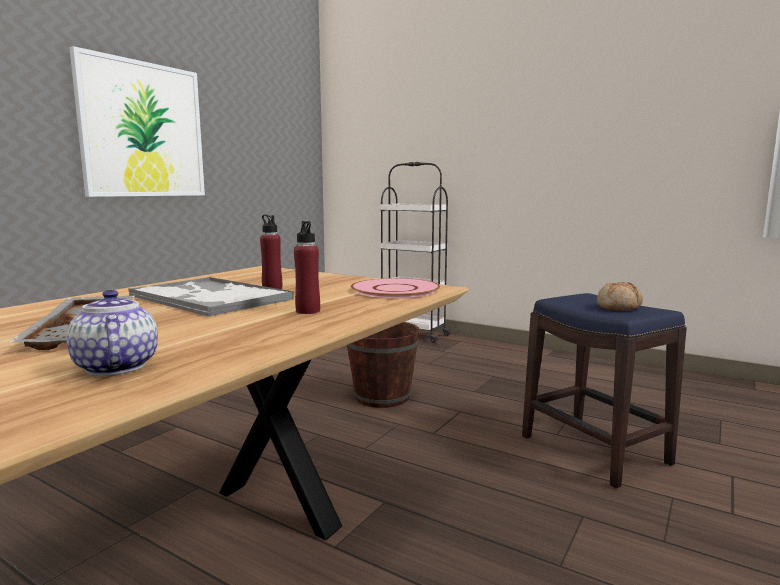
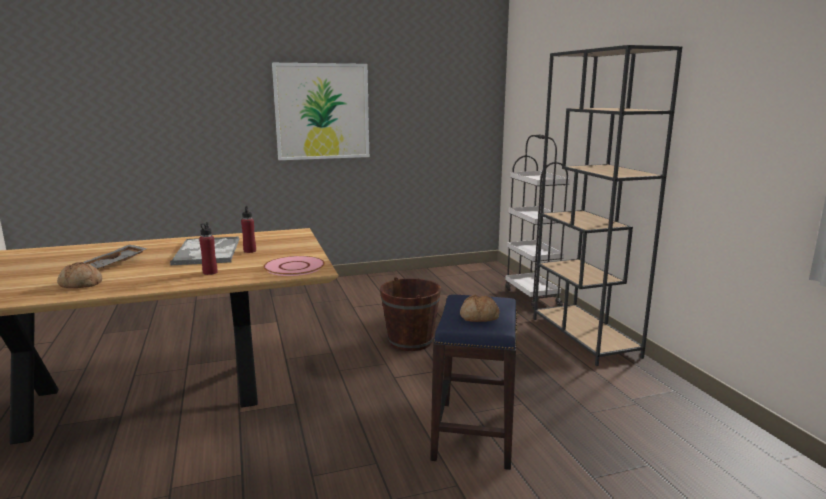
camera: 40 degrees right, 5 degrees up
teapot [67,290,158,376] -> bread [57,262,102,288]
none -> bookcase [533,45,682,366]

